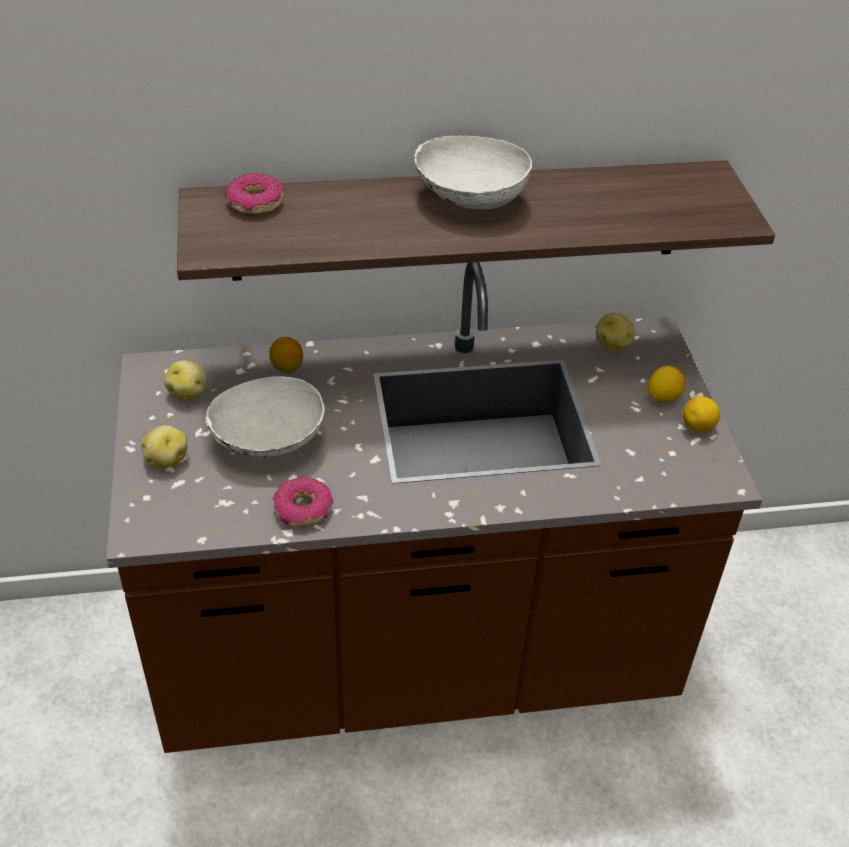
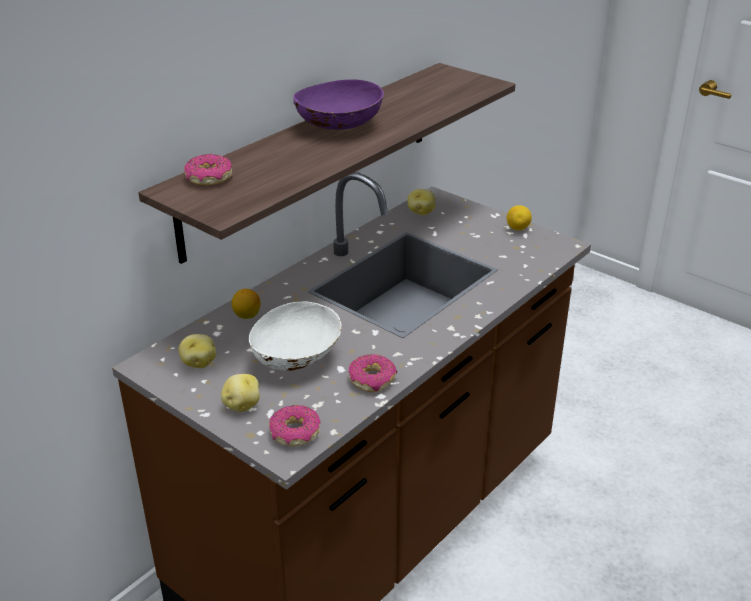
camera: 40 degrees left, 10 degrees down
white bowl [414,136,532,210] -> purple bowl [293,79,384,130]
lemon [648,366,685,403] -> none
none -> donut [269,405,321,446]

